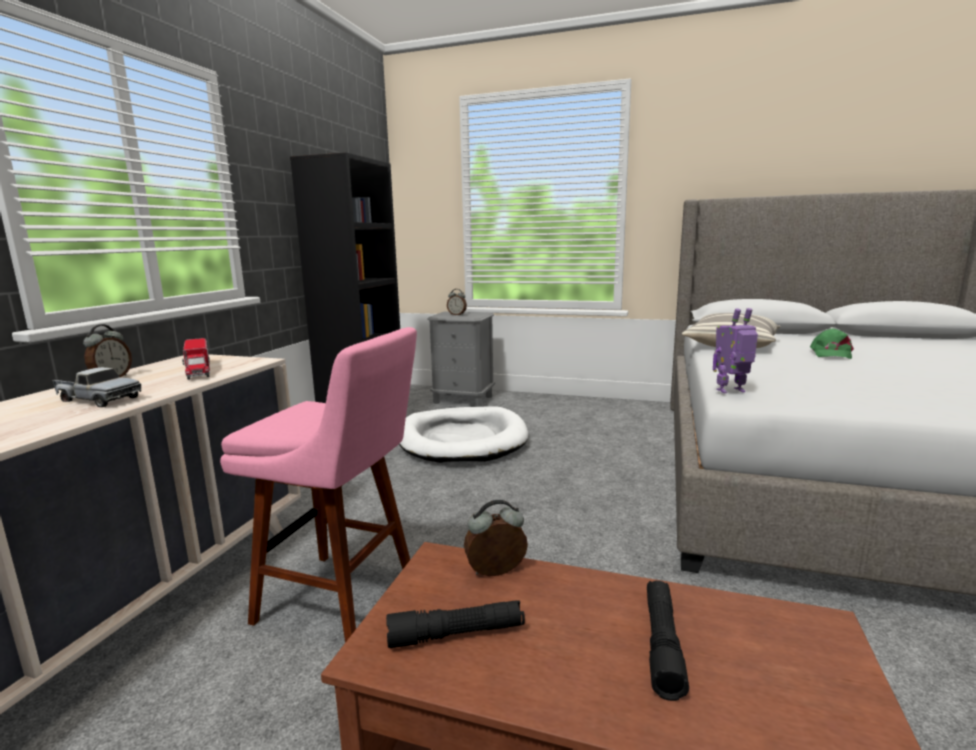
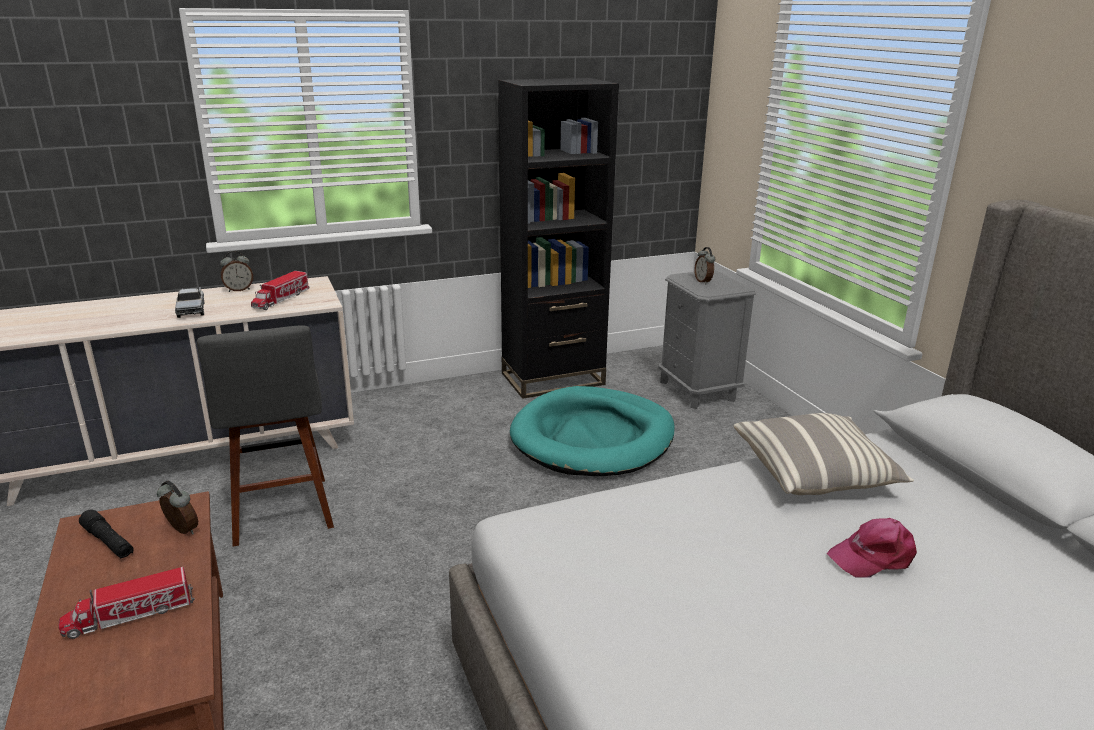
camera: 50 degrees right, 10 degrees up
pink stool [220,327,417,643] -> grey stool [197,326,334,547]
white dog bed [399,406,528,463] -> turquoise dog bed [510,386,674,476]
black flashlight [647,581,689,701] -> toy truck [58,567,195,639]
toy robot [713,308,758,393] -> none
green cap [810,328,854,359] -> pink cap [827,518,917,578]

